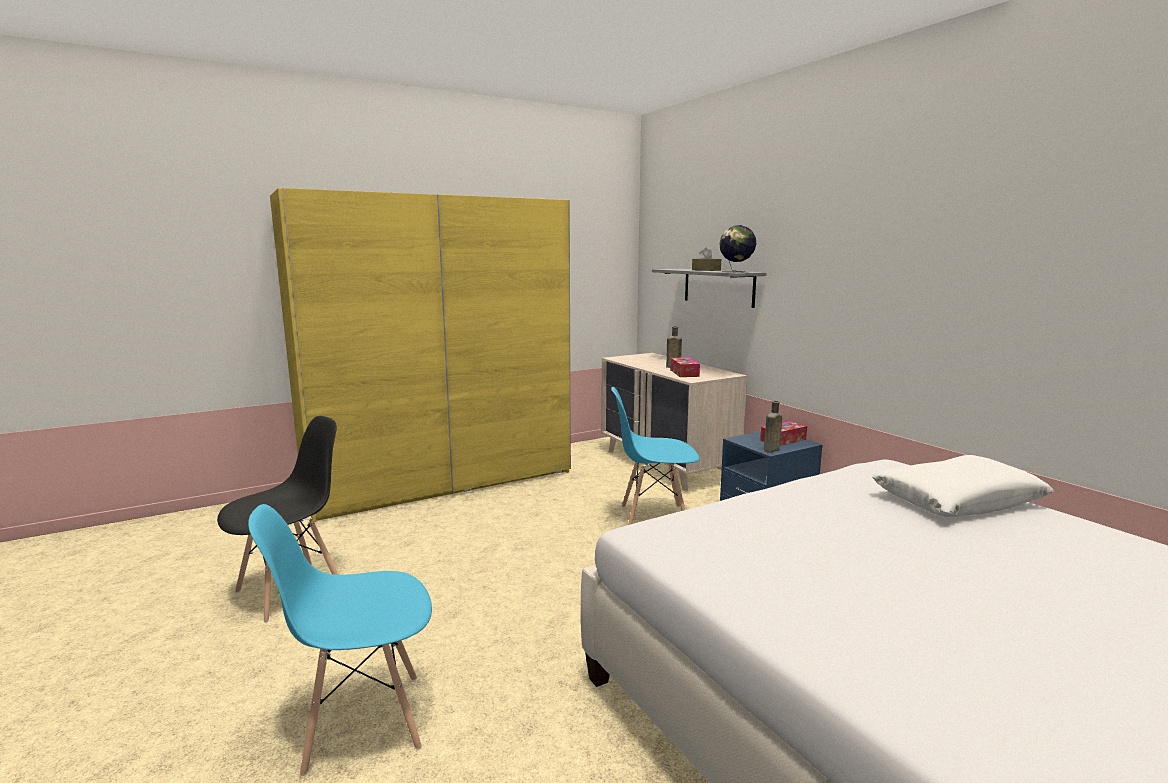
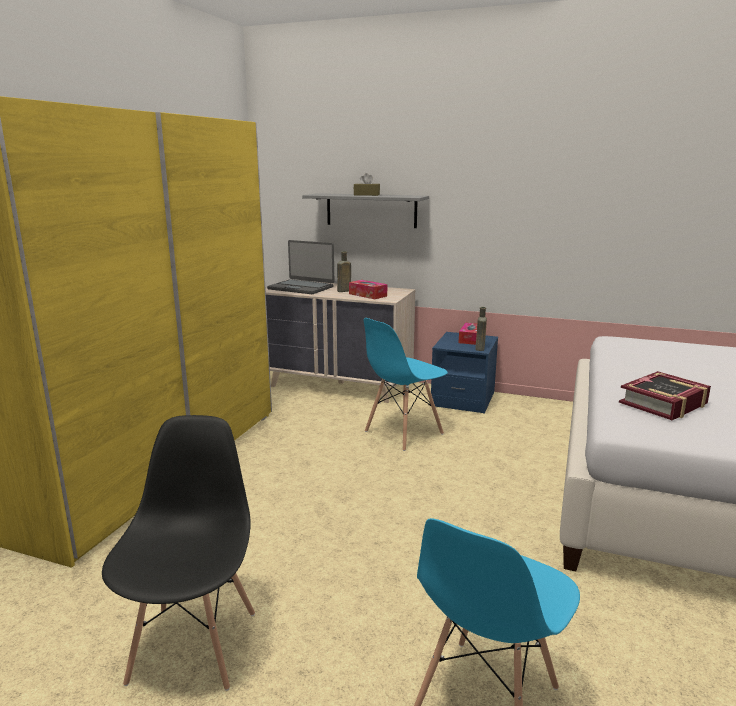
camera: 40 degrees left, 5 degrees up
globe [719,225,757,272] -> none
white pillow [872,455,1054,517] -> none
none -> laptop [267,240,334,294]
none -> book [619,371,711,420]

